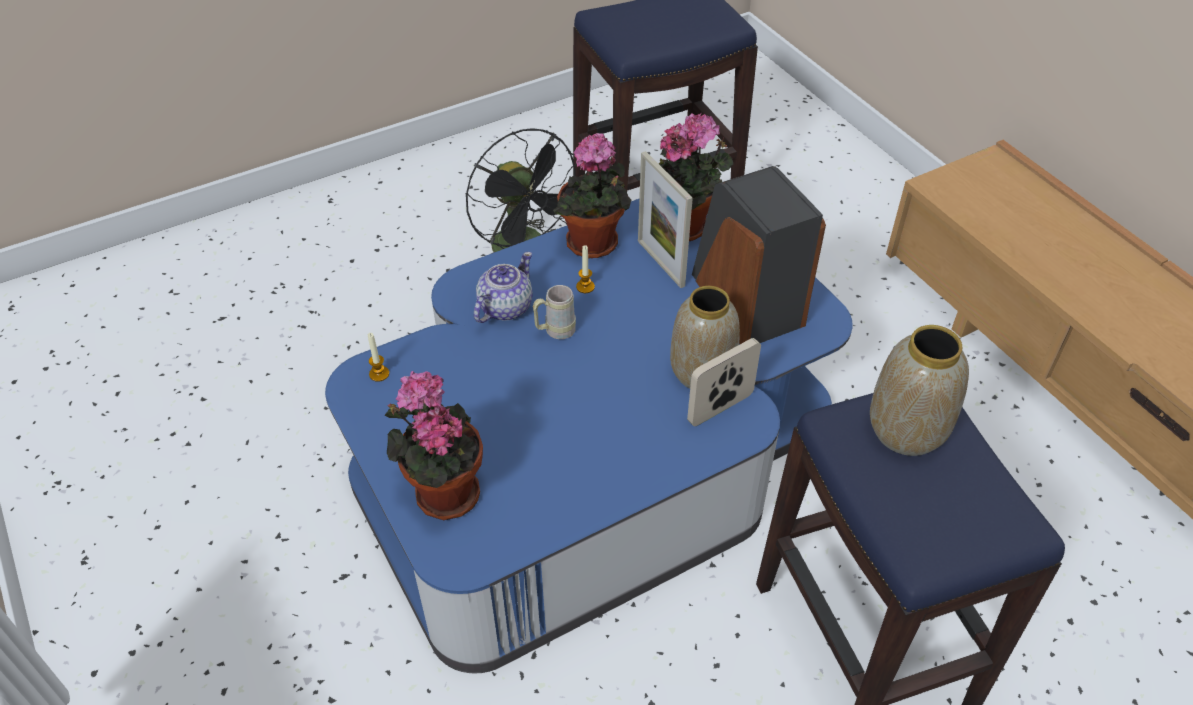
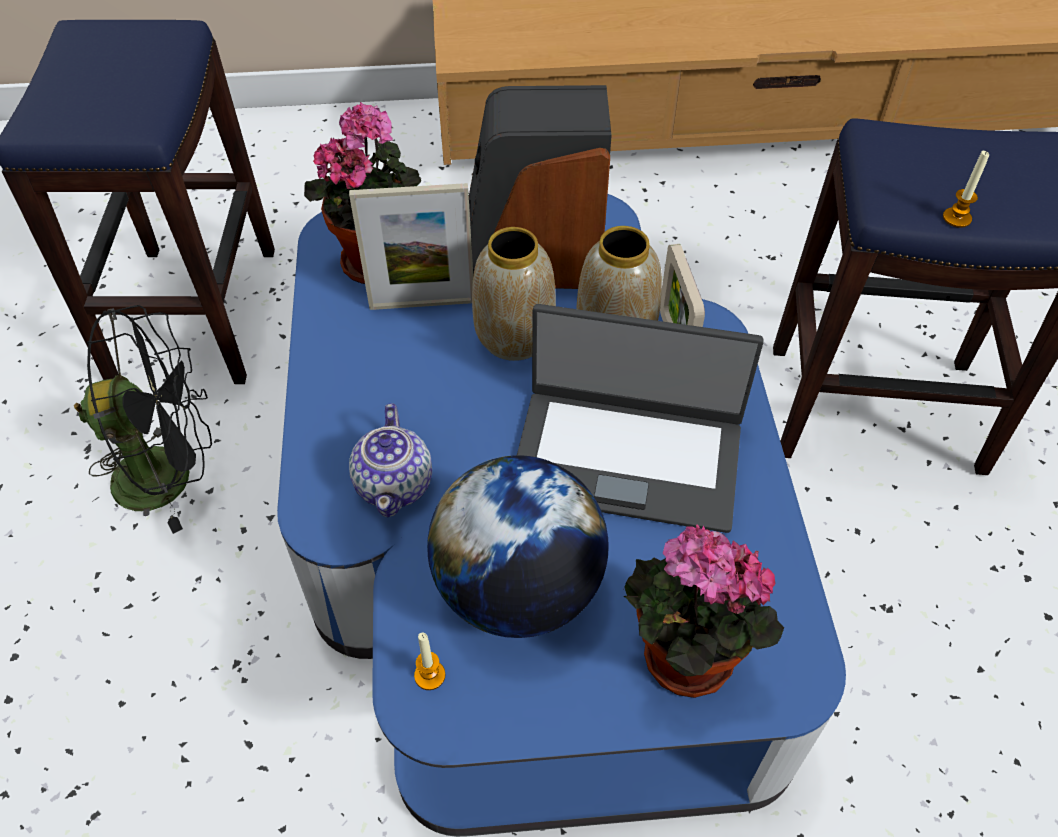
camera: 65 degrees left, 5 degrees up
teapot [474,252,533,323] -> teapot turned 150 degrees counterclockwise [349,403,432,517]
beige mug [533,285,576,339] -> none
potted plant [553,133,631,259] -> none
candle [576,245,595,293] -> candle moved to [943,150,989,228]
vase [870,325,969,456] -> vase moved to [472,227,556,361]
none -> globe [427,455,609,638]
none -> laptop [517,304,764,533]

